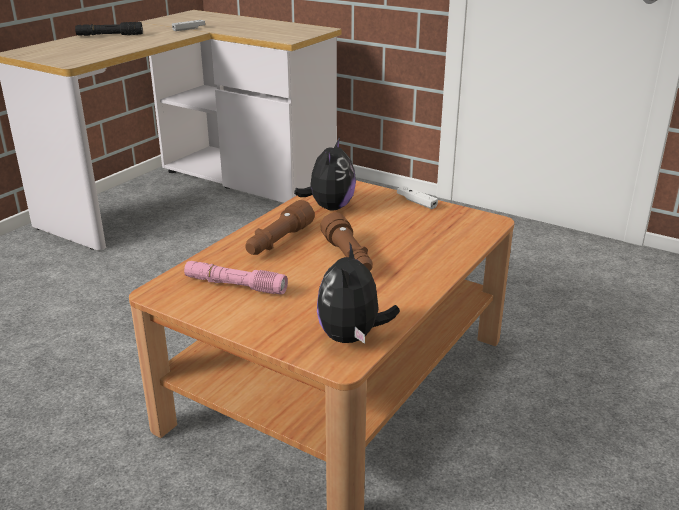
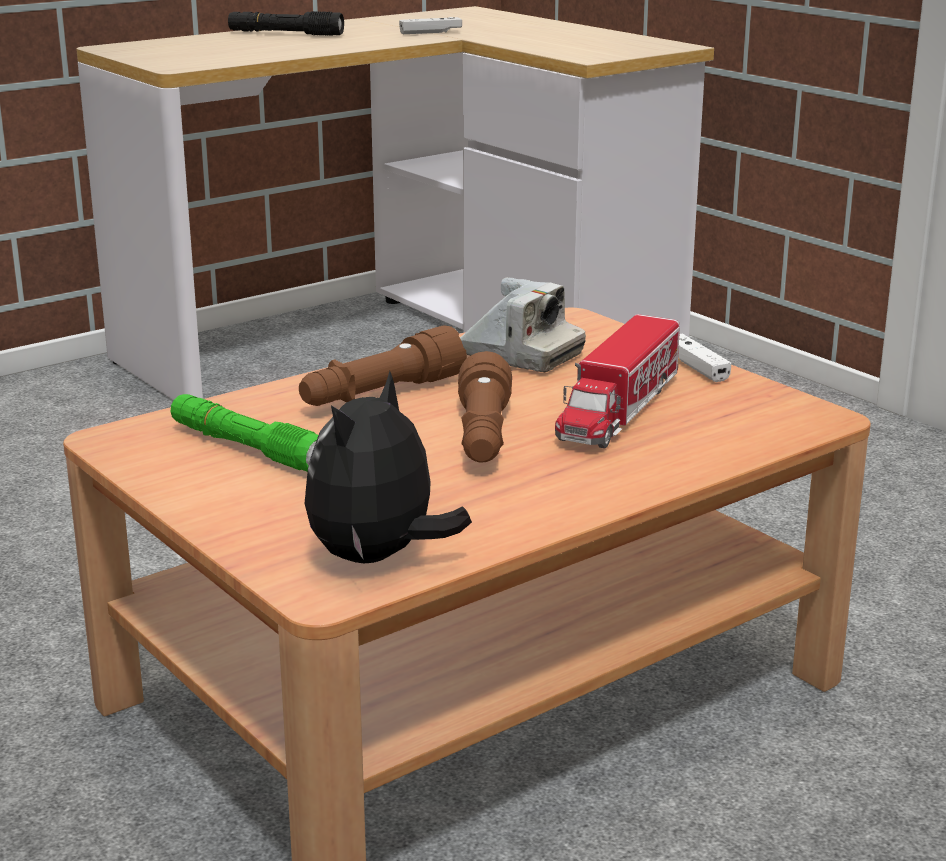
camera: 20 degrees right, 5 degrees down
pink flashlight [184,261,288,295] -> green flashlight [171,394,318,472]
plush toy [294,137,356,210] -> camera [460,277,586,372]
none -> toy truck [555,314,680,449]

